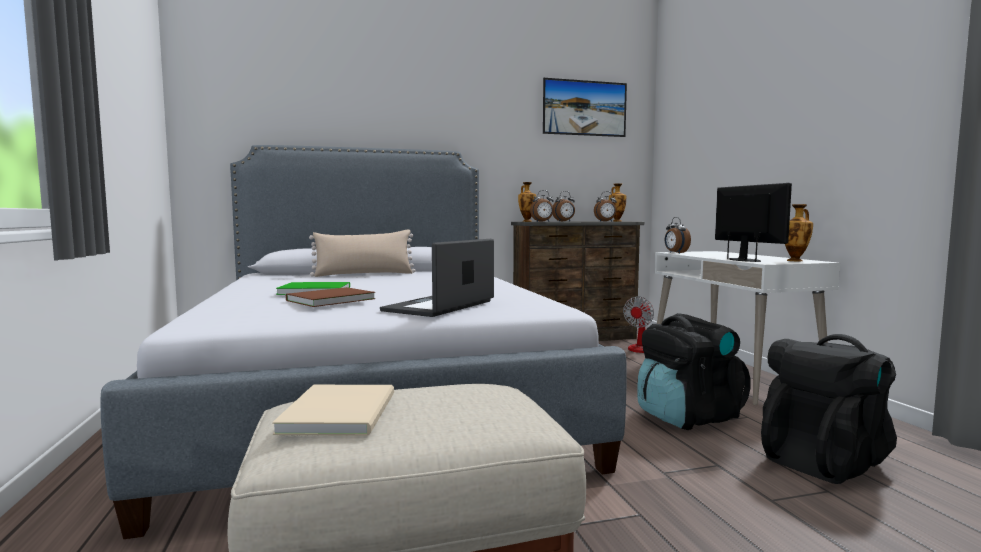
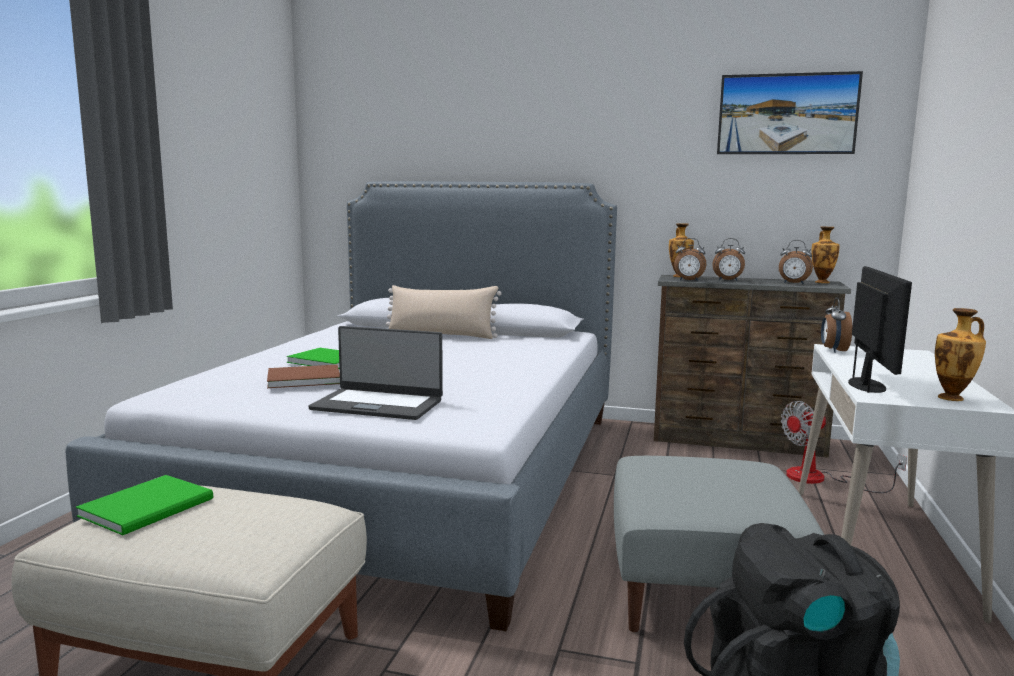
camera: 30 degrees right, 5 degrees up
beige book [272,385,394,436] -> green book [76,475,213,535]
laptop [380,239,494,317] -> laptop turned 135 degrees counterclockwise [308,326,443,420]
black backpack [637,313,751,430] -> grey ottoman [614,456,824,632]

